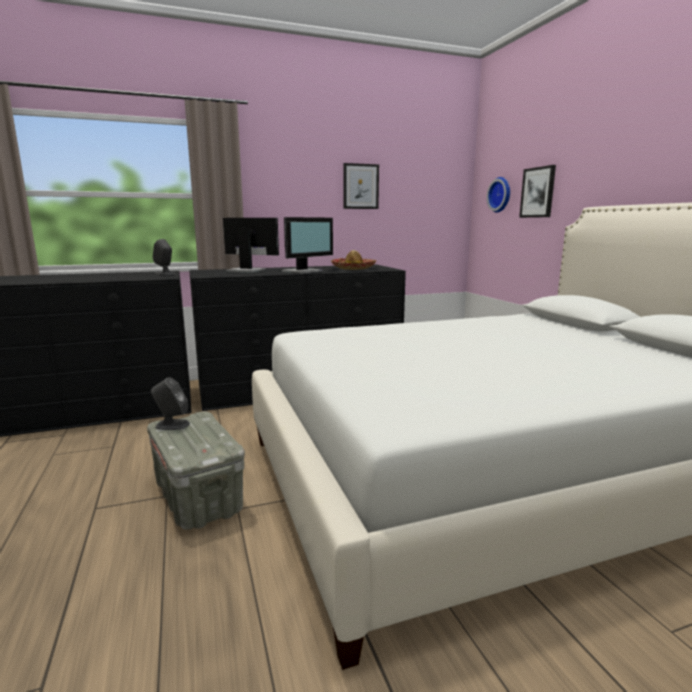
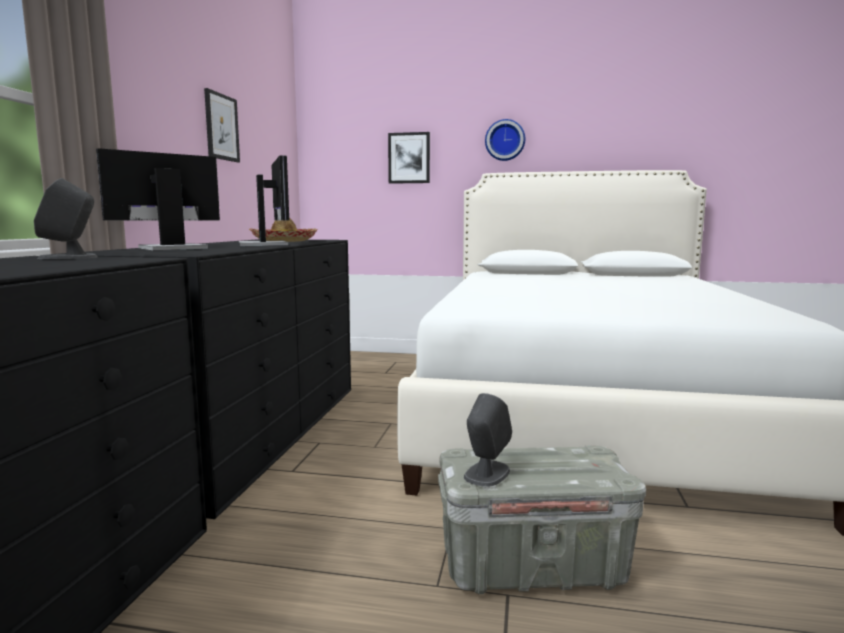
camera: 60 degrees left, 5 degrees down
wall clock [487,177,510,213] -> wall clock moved to [485,119,525,161]

